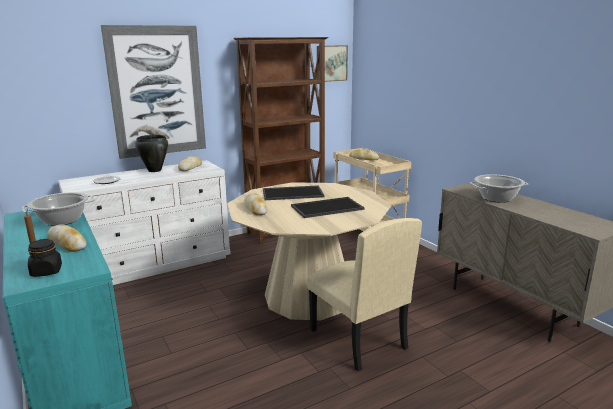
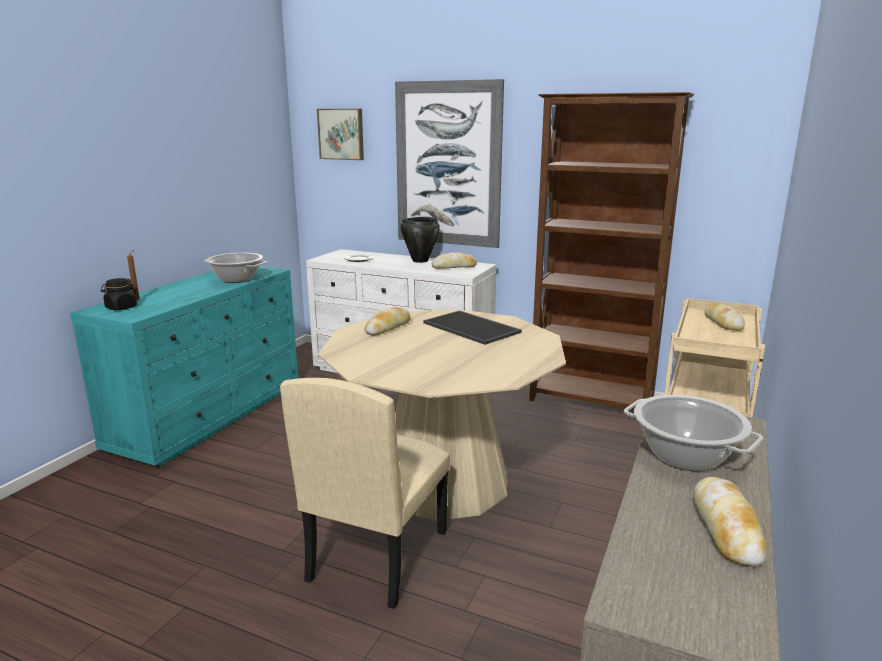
camera: 55 degrees right, 0 degrees up
bread [47,224,87,252] -> bread moved to [693,477,767,566]
tray [291,197,365,218] -> none
picture [317,45,348,82] -> picture moved to [317,109,364,160]

